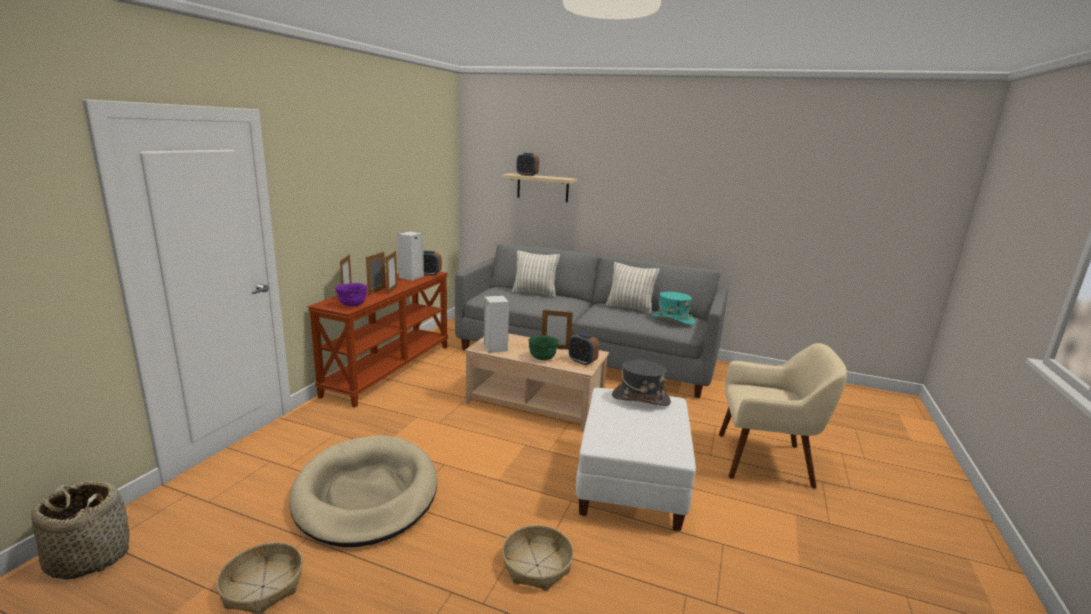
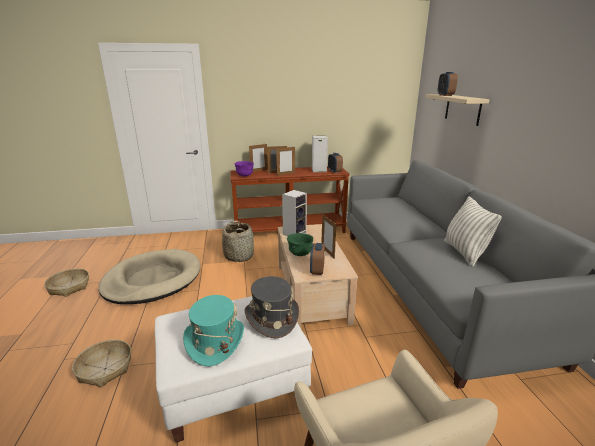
camera: 60 degrees right, 5 degrees up
basket [31,481,129,580] -> basket moved to [222,220,254,262]
pillow [512,250,560,297] -> none
turquoise hat [651,292,695,325] -> turquoise hat moved to [183,295,244,366]

